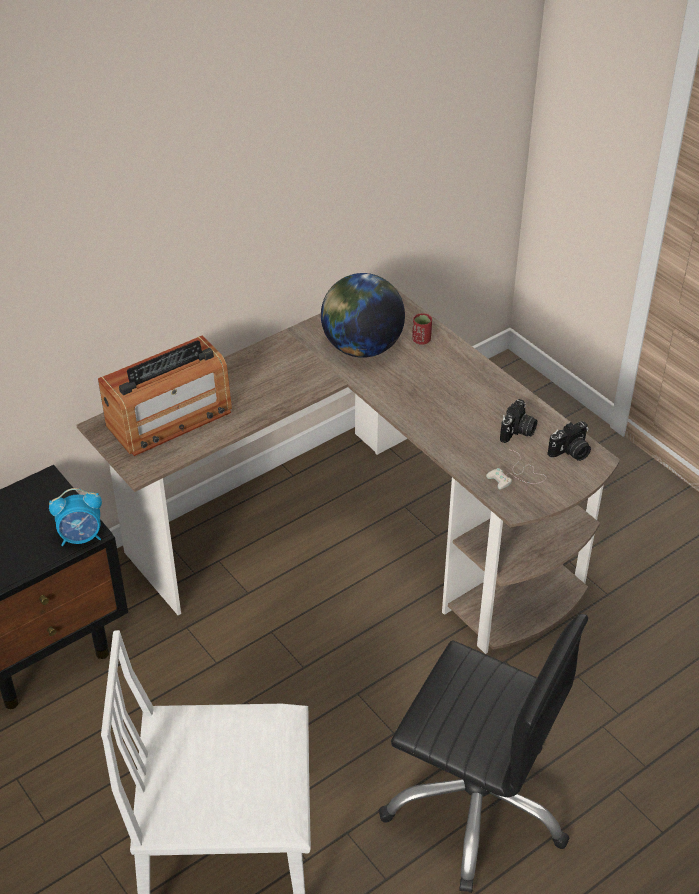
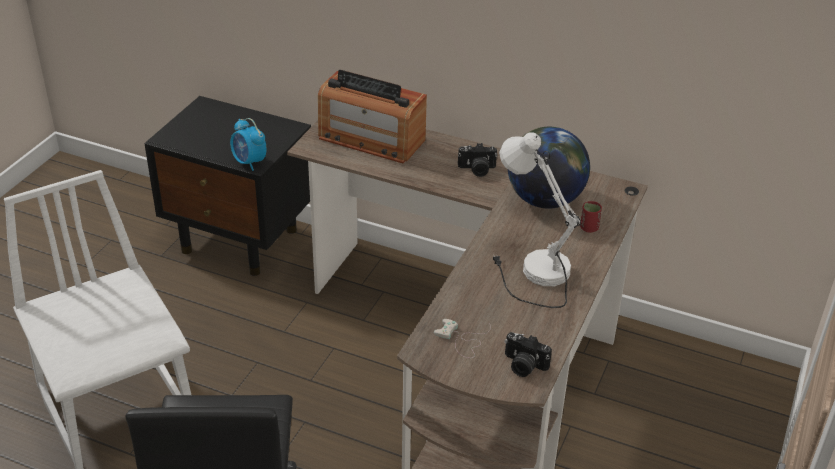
camera: 60 degrees right, 5 degrees down
camera [500,399,537,443] -> camera moved to [458,143,497,177]
none -> white table lamp [493,132,581,308]

